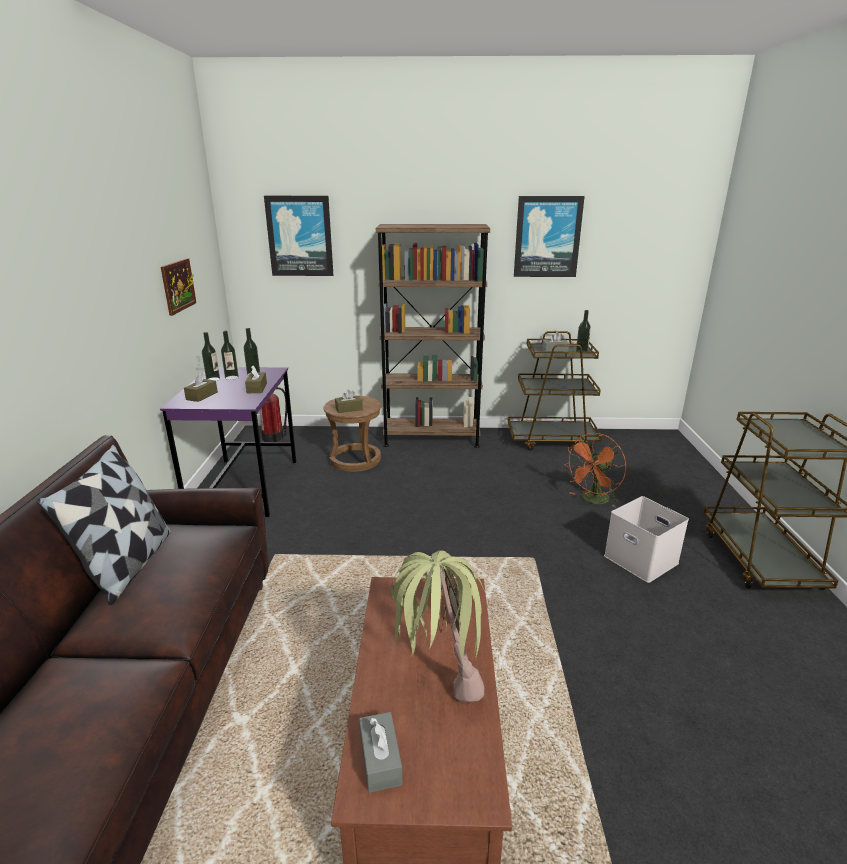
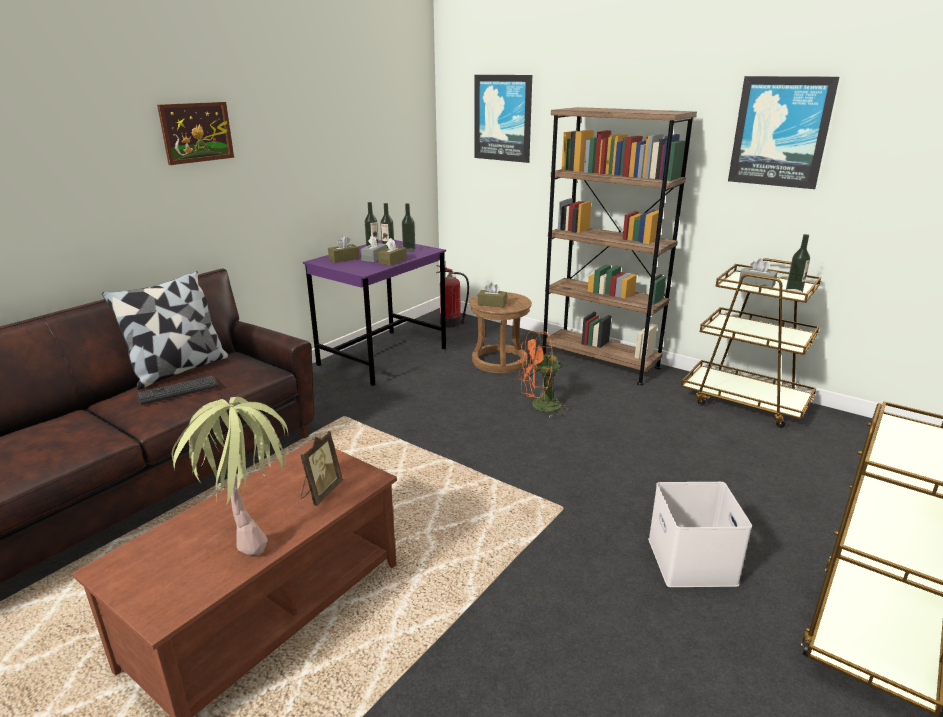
camera: 35 degrees right, 0 degrees up
picture [161,259,196,316] -> picture moved to [157,102,234,165]
grey tissue box [359,712,402,793] -> grey tissue box moved to [361,235,387,262]
orange fan [564,433,626,508] -> orange fan moved to [518,331,572,418]
none -> keyboard [137,376,219,405]

